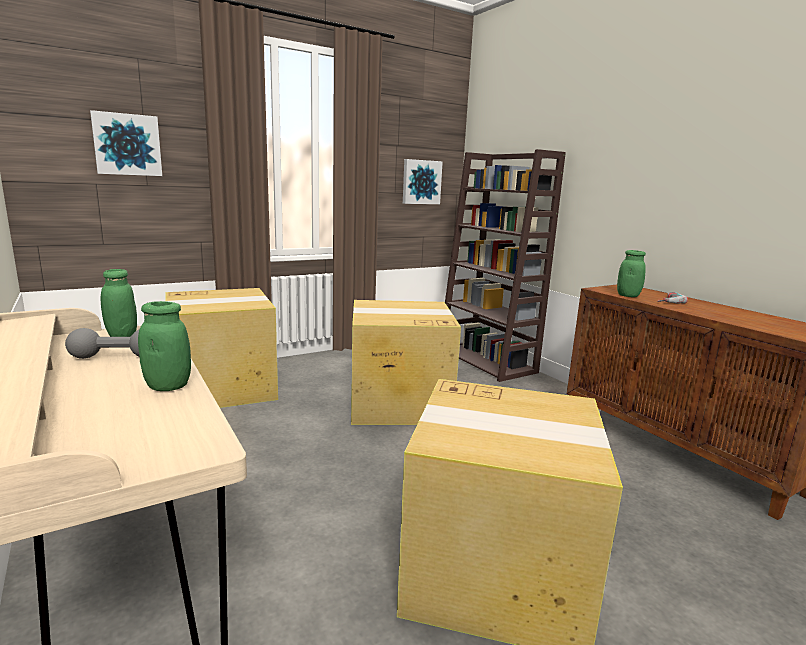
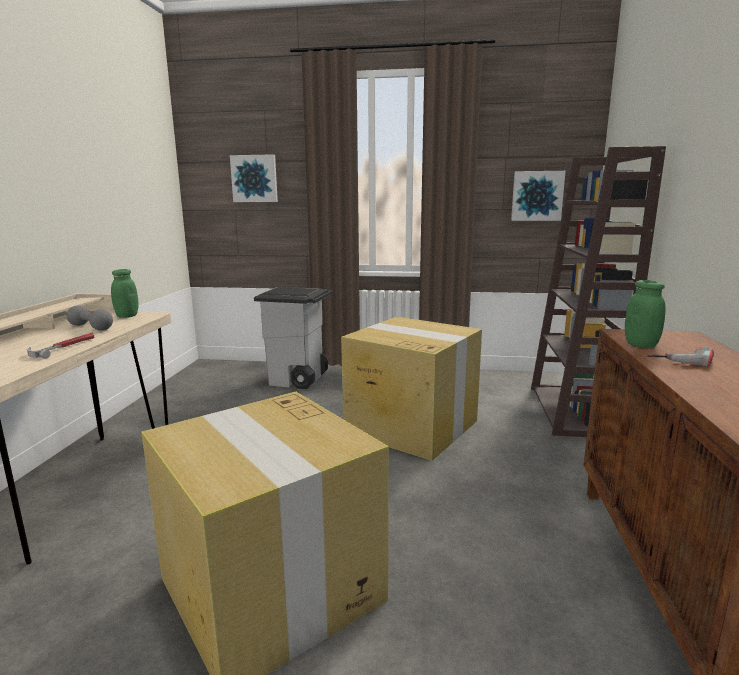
camera: 40 degrees right, 0 degrees up
green jar [138,301,191,391] -> hammer [27,333,94,359]
cardboard box [165,288,278,408] -> grey trash can [254,287,333,389]

